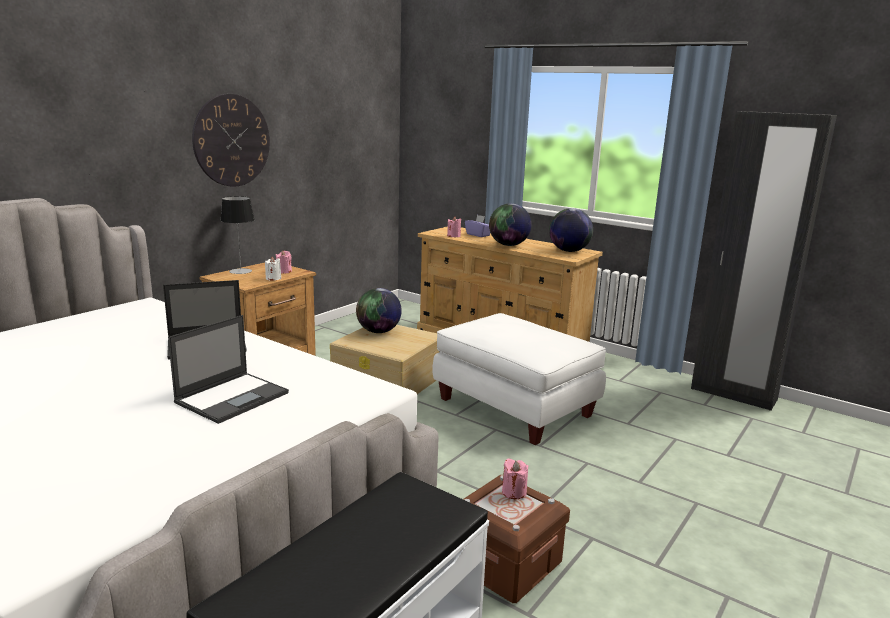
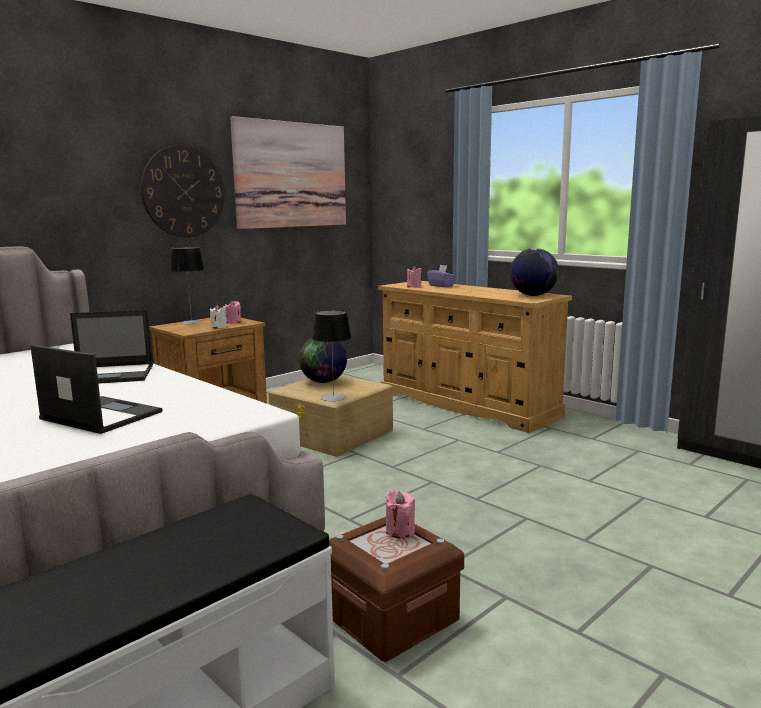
camera: 10 degrees right, 5 degrees down
laptop [168,315,289,424] -> laptop turned 105 degrees counterclockwise [30,345,162,434]
white ottoman [432,313,606,445] -> none
globe [489,203,532,246] -> none
none -> picture [230,116,346,229]
none -> table lamp [313,310,351,401]

